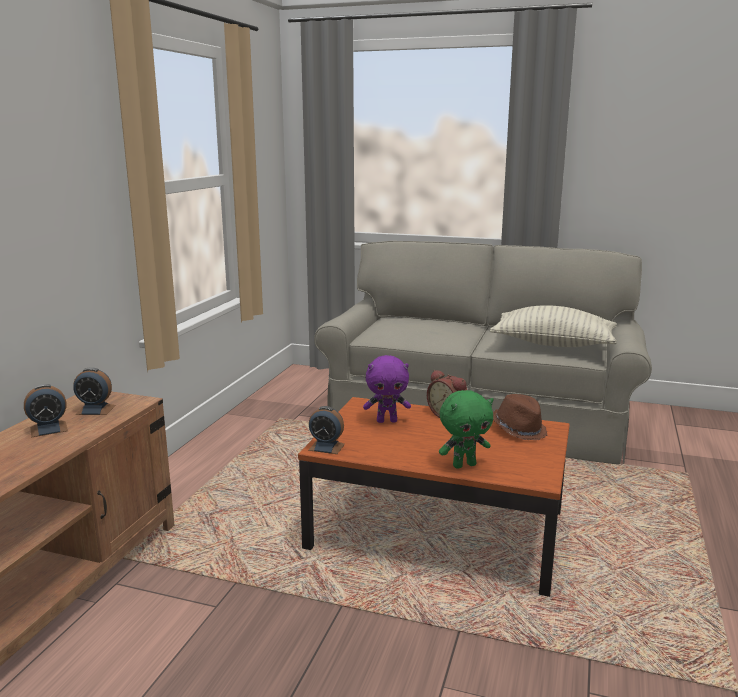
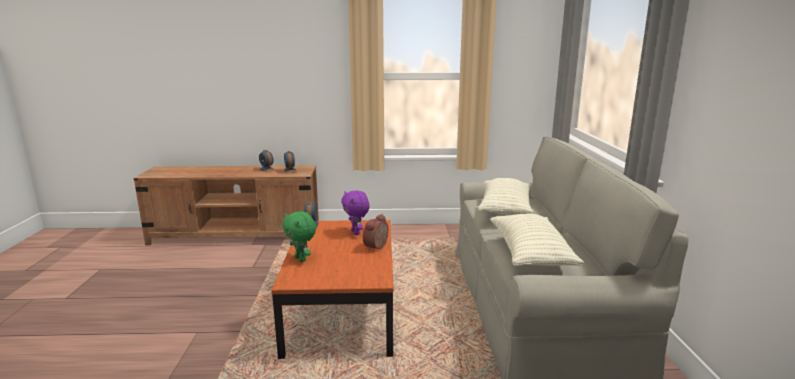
camera: 70 degrees right, 0 degrees up
brown hat [493,394,548,440] -> none
none -> pillow [478,178,534,215]

